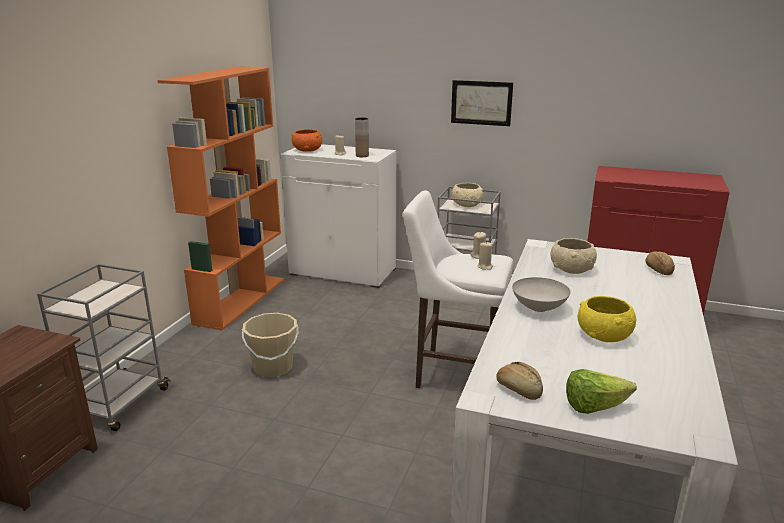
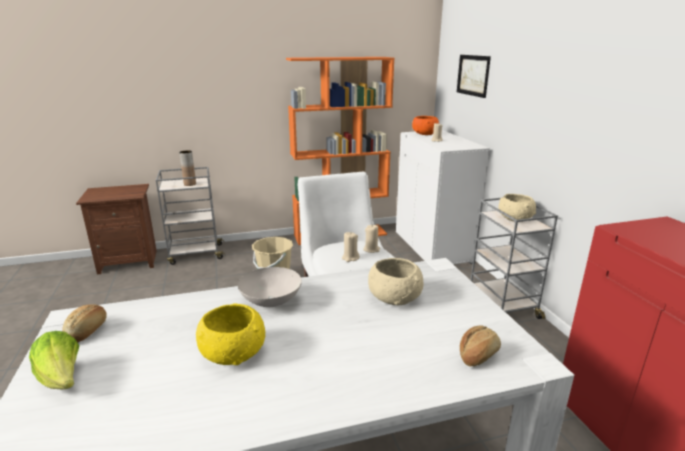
camera: 55 degrees right, 0 degrees up
brown vase [355,117,369,157] -> brown vase moved to [179,150,196,186]
picture [451,80,513,126] -> picture moved to [457,55,491,98]

